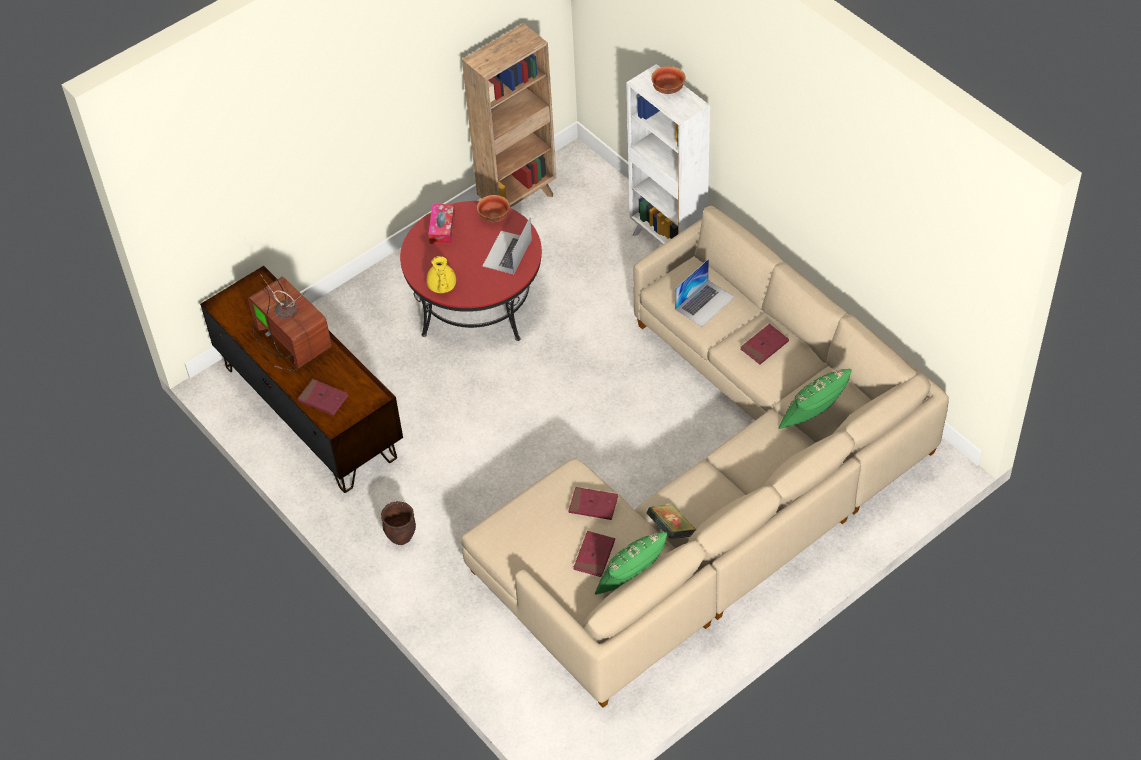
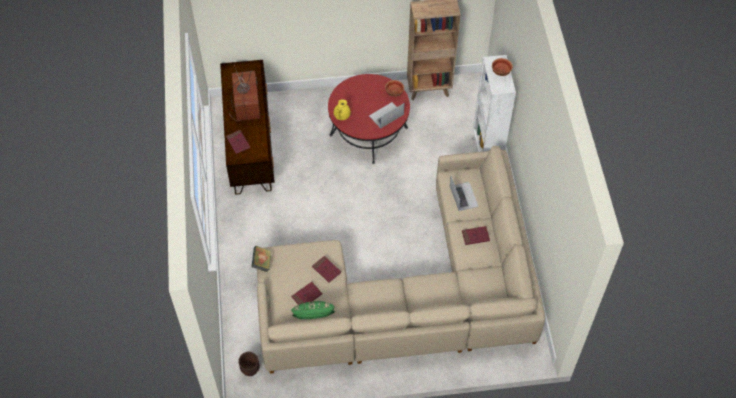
camera: 30 degrees right, 5 degrees up
brown planter [381,501,416,545] -> brown planter moved to [239,352,259,376]
tissue box [428,204,455,244] -> none
book [646,504,696,539] -> book moved to [252,246,271,272]
laptop [675,259,734,327] -> laptop turned 90 degrees counterclockwise [450,176,479,211]
green pillow [779,369,852,429] -> none

